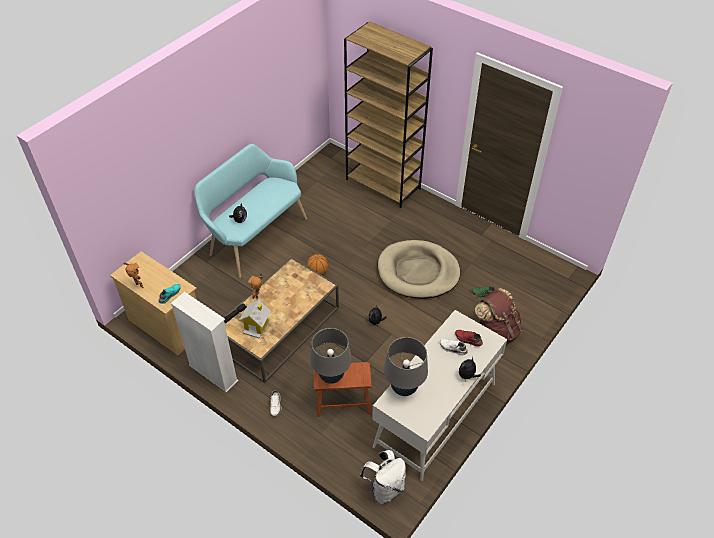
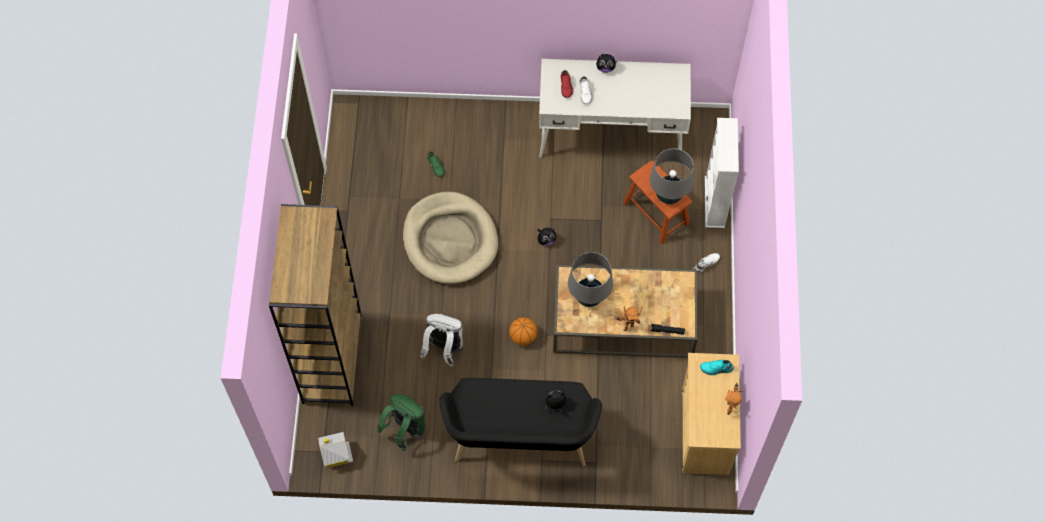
camera: 125 degrees left, 15 degrees up
white bookcase [171,292,239,393] -> white bookcase moved to [705,118,739,228]
turquoise bench [194,144,307,278] -> black bench [439,378,602,467]
toy house [239,300,271,339] -> toy house moved to [318,432,353,468]
white backpack [360,450,406,504] -> white backpack moved to [420,314,463,366]
grey table lamp [384,337,428,396] -> grey table lamp moved to [568,252,613,307]
brown backpack [475,288,523,345] -> none
none -> green backpack [377,394,426,451]

